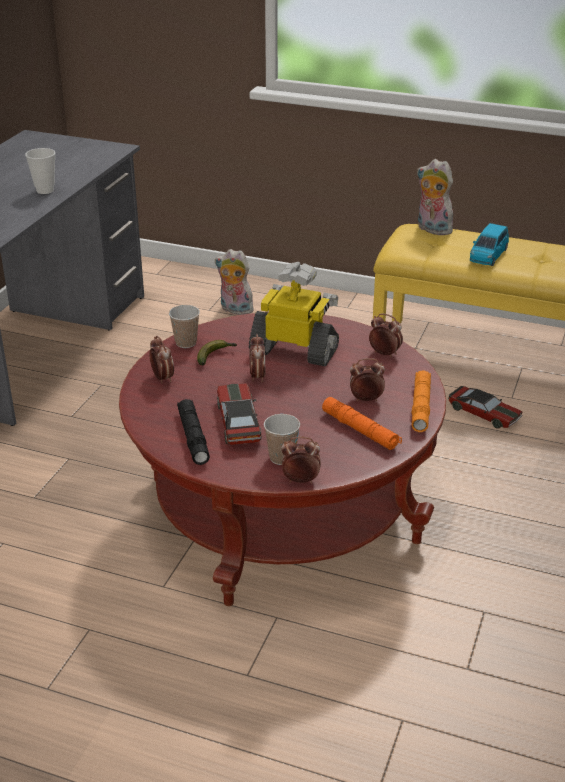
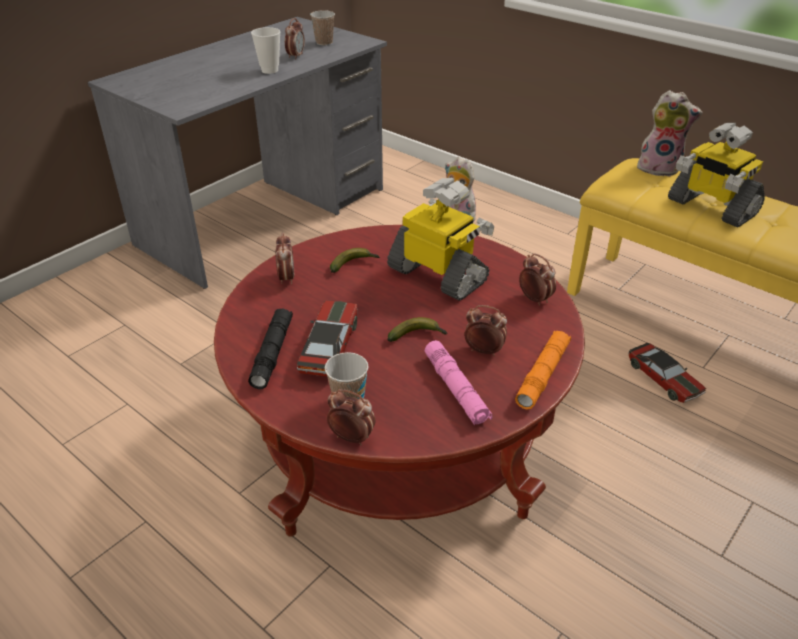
camera: 20 degrees right, 5 degrees up
cup [169,305,200,348] -> cup moved to [310,10,335,46]
alarm clock [249,334,265,382] -> alarm clock moved to [285,18,305,59]
orange flashlight [322,397,402,450] -> pink flashlight [425,340,492,425]
plush toy [417,159,453,236] -> plush toy turned 135 degrees clockwise [636,90,702,177]
blue toy car [470,223,509,266] -> toy robot [668,123,765,227]
none -> banana [388,317,448,342]

